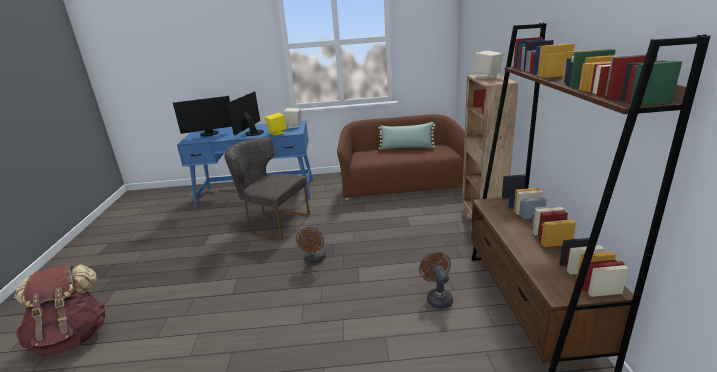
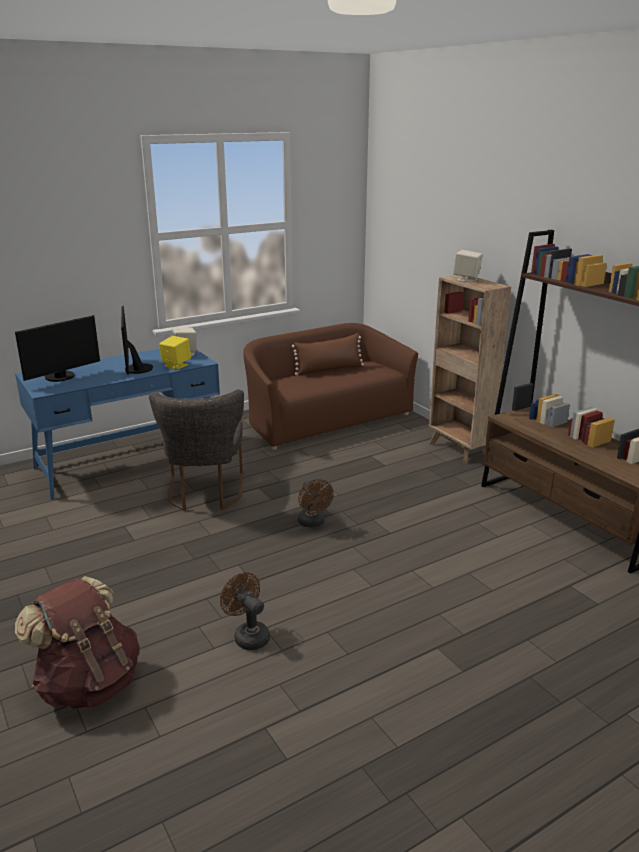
camera: 30 degrees left, 0 degrees up
grey chair [224,137,310,240] -> grey chair turned 90 degrees counterclockwise [149,390,244,511]
green pillow [379,122,435,150] -> brown pillow [292,333,364,376]
brown fan [419,252,453,309] -> brown fan moved to [220,572,270,650]

